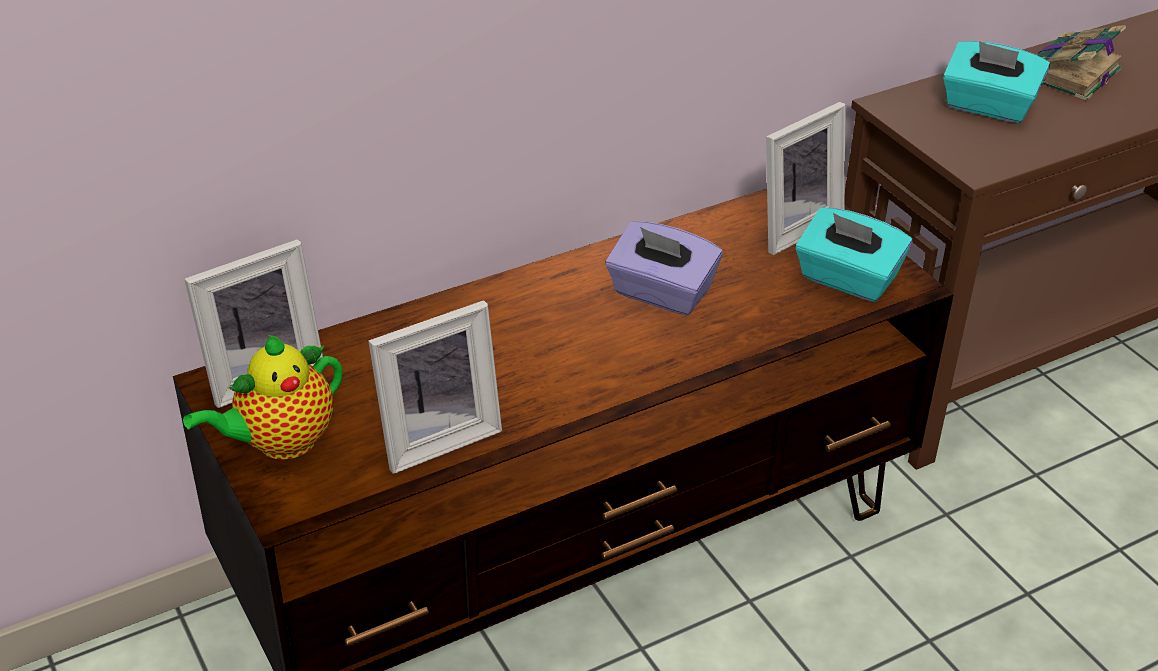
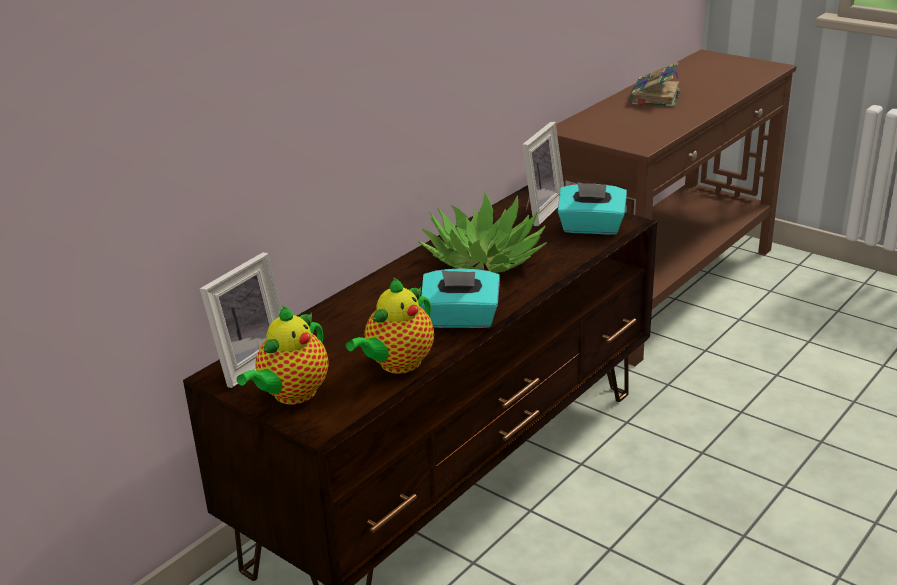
camera: 20 degrees left, 10 degrees down
picture frame [368,300,502,474] -> teapot [346,278,434,374]
purple tissue box [605,221,722,315] -> potted plant [418,192,547,273]
turquoise tissue box [943,41,1050,123] -> turquoise tissue box moved to [421,268,500,328]

